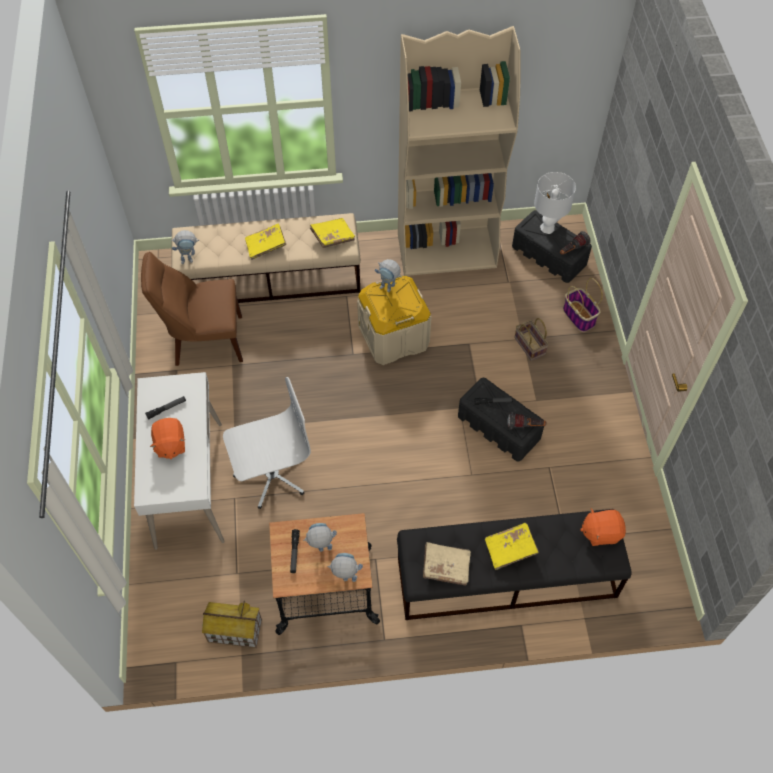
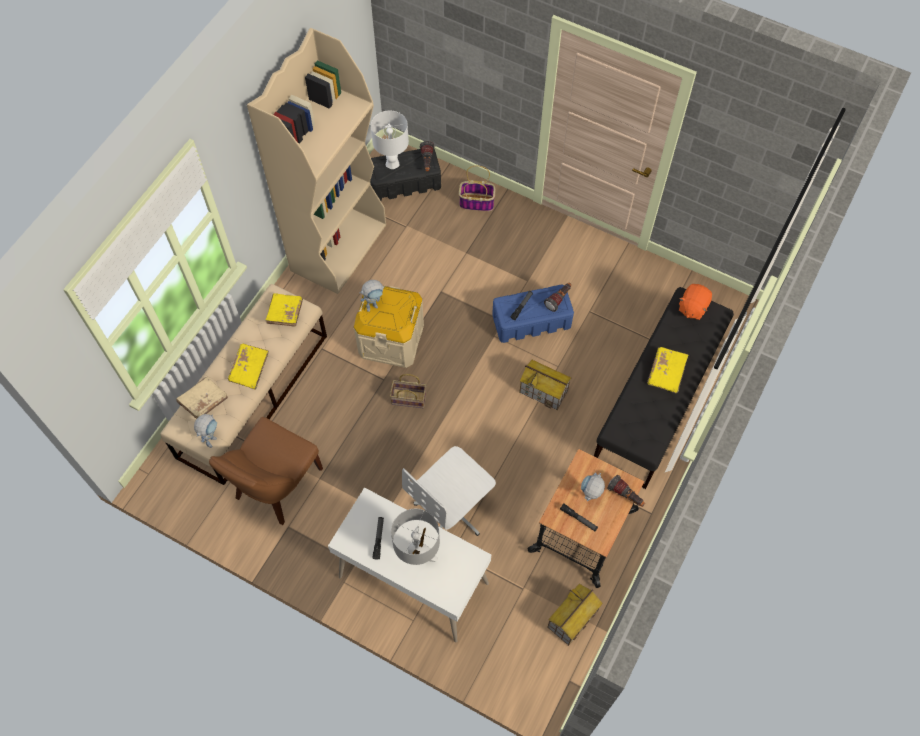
camera: 55 degrees left, 5 degrees up
orange plush toy [150,418,185,459] -> grey table lamp [391,509,440,565]
white office chair [223,377,311,509] -> white office chair turned 150 degrees counterclockwise [402,446,496,536]
toy robot [328,553,363,582] -> flashlight [607,475,645,507]
beige book [423,542,471,586] -> beige book moved to [176,377,228,419]
black storage box [458,378,544,462] -> blue storage box [492,285,574,343]
basket [514,318,549,361] -> basket moved to [390,374,426,408]
none -> toy house [519,360,571,410]

